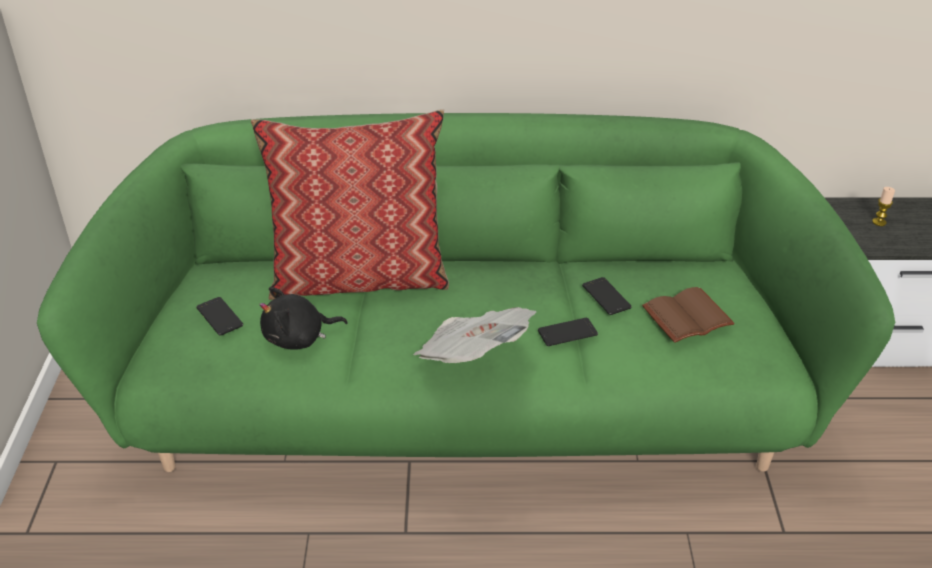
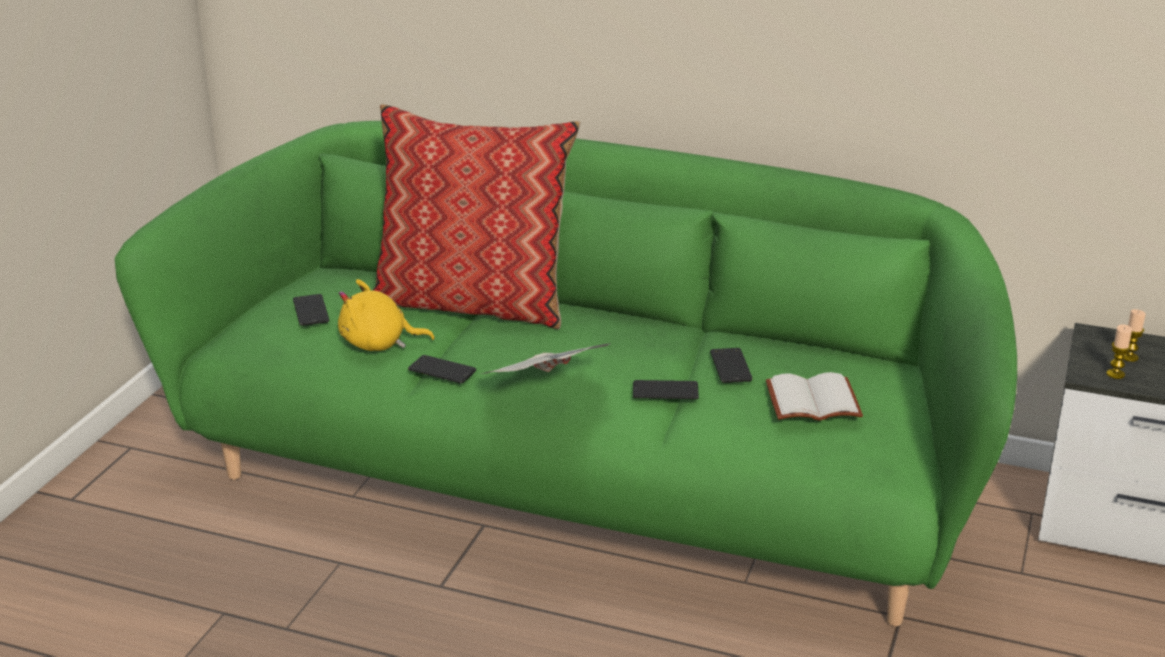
camera: 20 degrees right, 10 degrees down
black plush toy [259,287,348,350] -> yellow plush toy [338,279,435,351]
brown book [642,287,735,343] -> white book [766,372,863,421]
none -> phone [408,355,476,384]
none -> candle [1106,324,1132,379]

